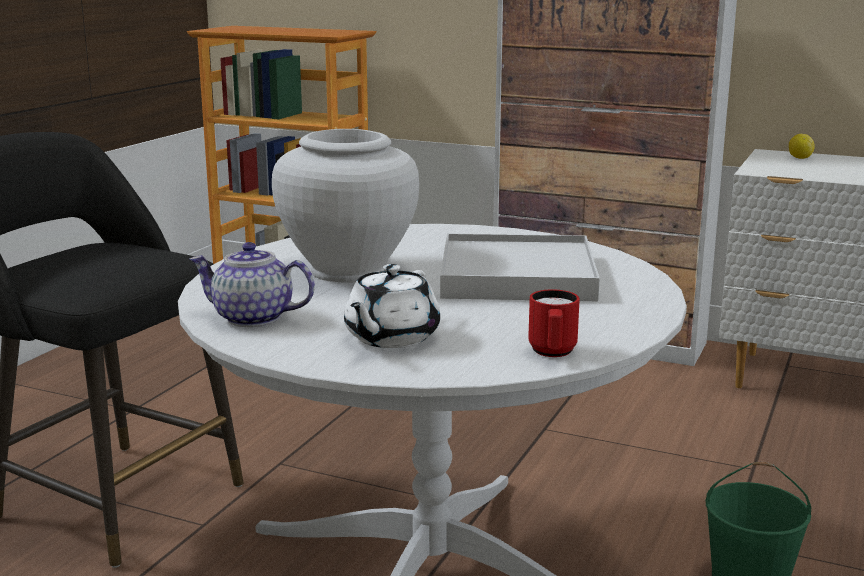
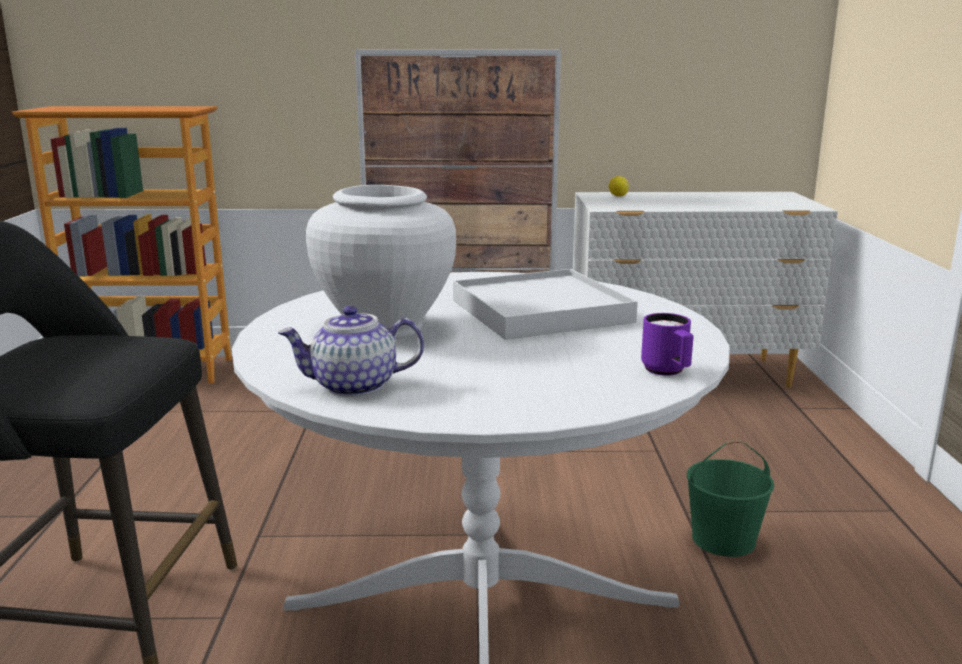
camera: 25 degrees left, 0 degrees up
white teapot [344,264,440,348] -> none
red mug [528,289,580,357] -> purple mug [641,313,694,376]

